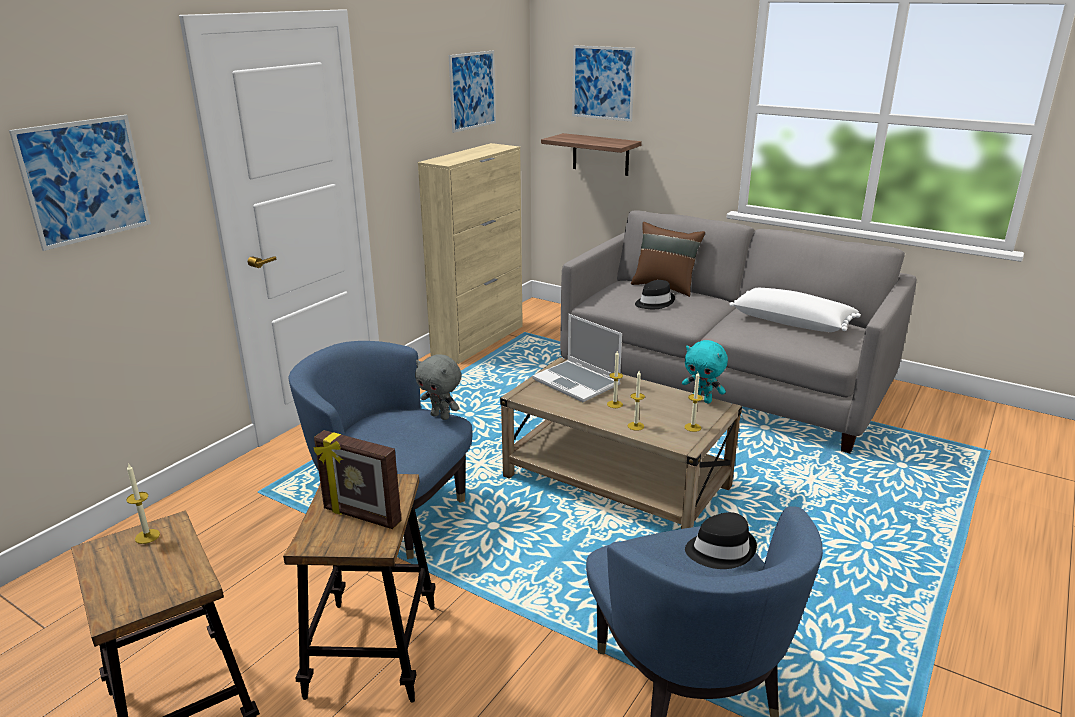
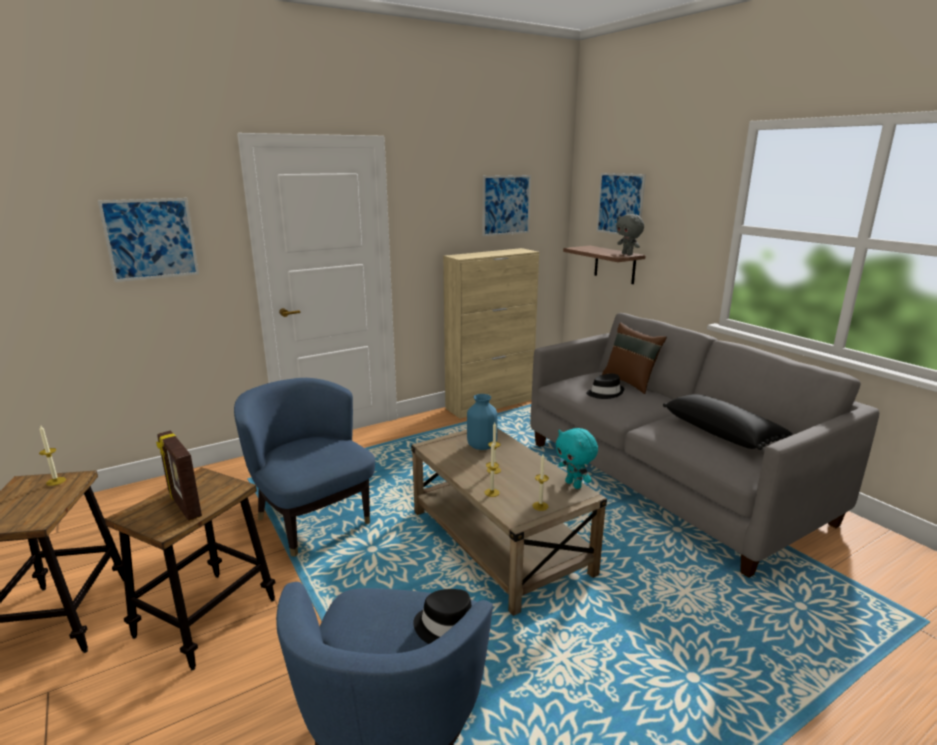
camera: 25 degrees right, 5 degrees down
grey plush toy [415,354,461,420] -> grey plush toy moved to [616,214,644,255]
laptop [532,314,622,402] -> blue vase [467,394,498,450]
white pillow [729,288,861,332] -> black pillow [663,394,792,450]

